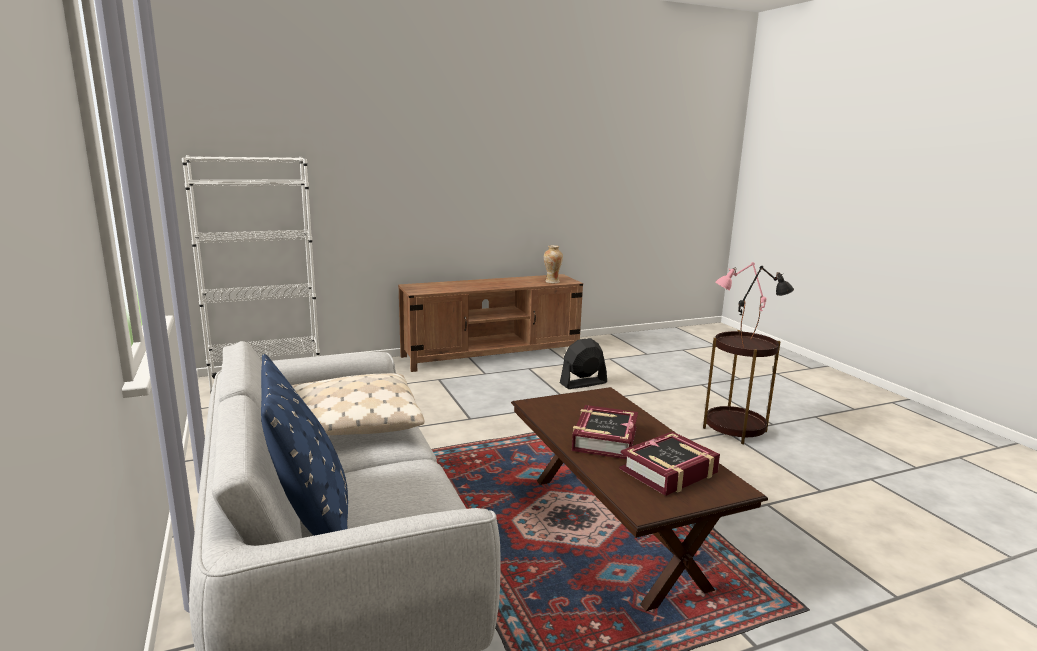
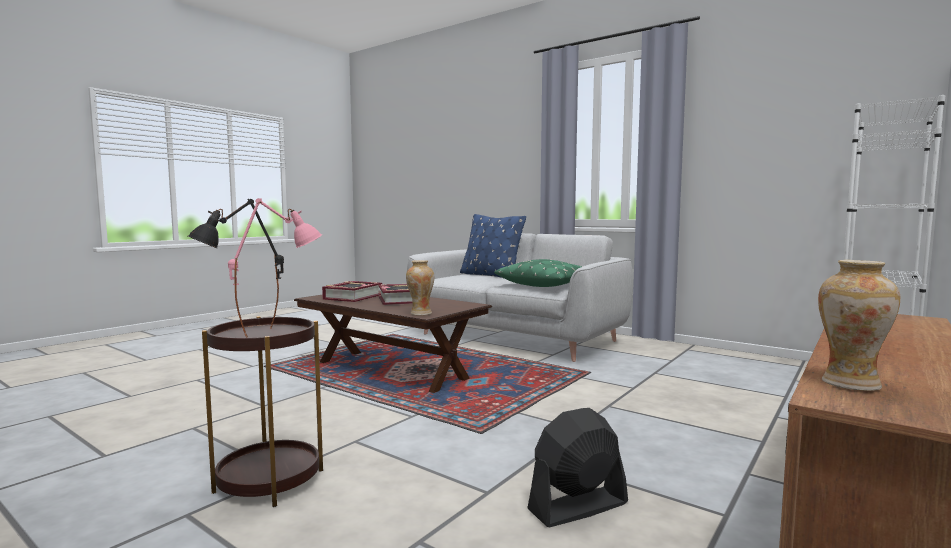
camera: 150 degrees right, 10 degrees down
beige pillow [292,373,425,435] -> green pillow [494,259,582,287]
black fan [560,338,607,389] -> black fan turned 150 degrees counterclockwise [527,408,628,527]
none -> vase [406,260,434,316]

